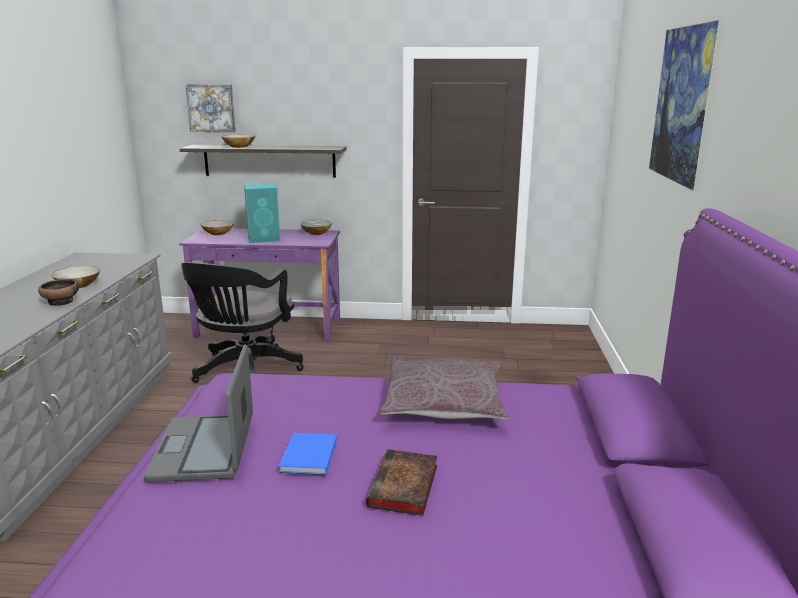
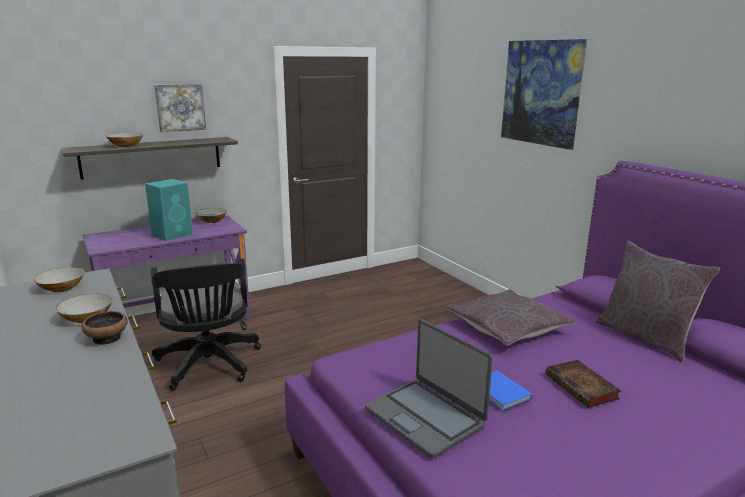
camera: 35 degrees left, 0 degrees up
picture [185,84,236,132] -> picture moved to [154,84,206,132]
bowl [201,220,234,235] -> bowl moved to [33,267,85,292]
none -> grey pillow [596,240,720,361]

